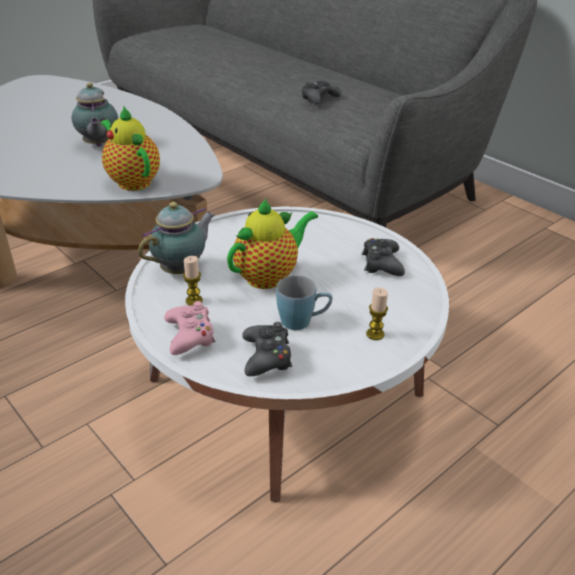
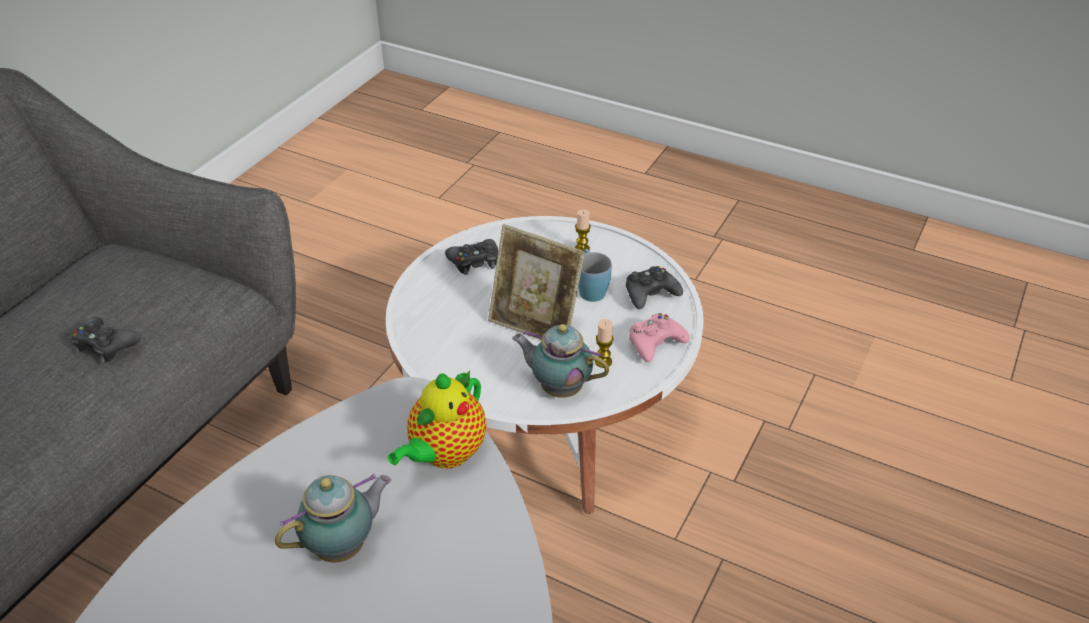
camera: 110 degrees left, 5 degrees up
teapot [227,199,318,289] -> picture frame [488,224,585,340]

